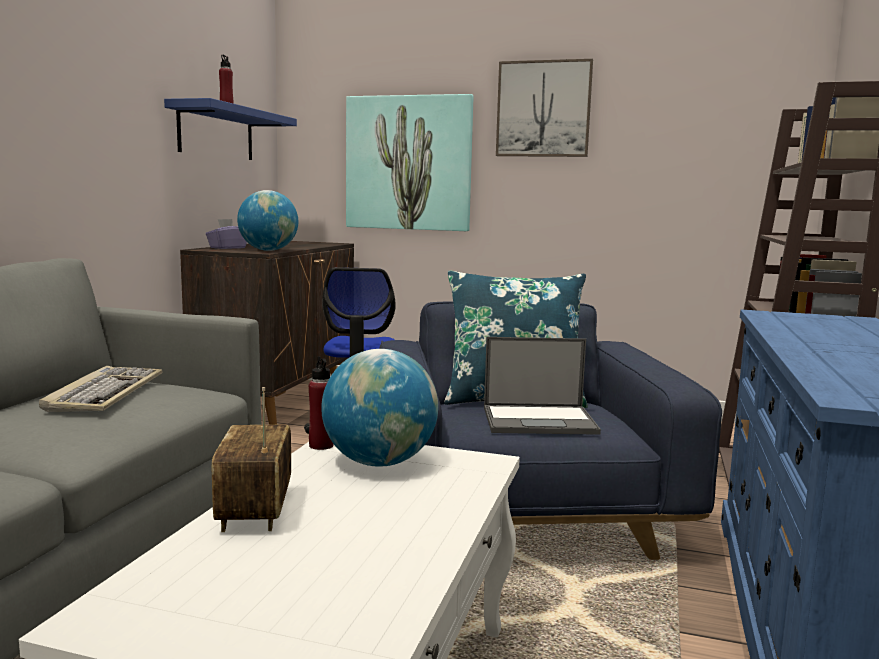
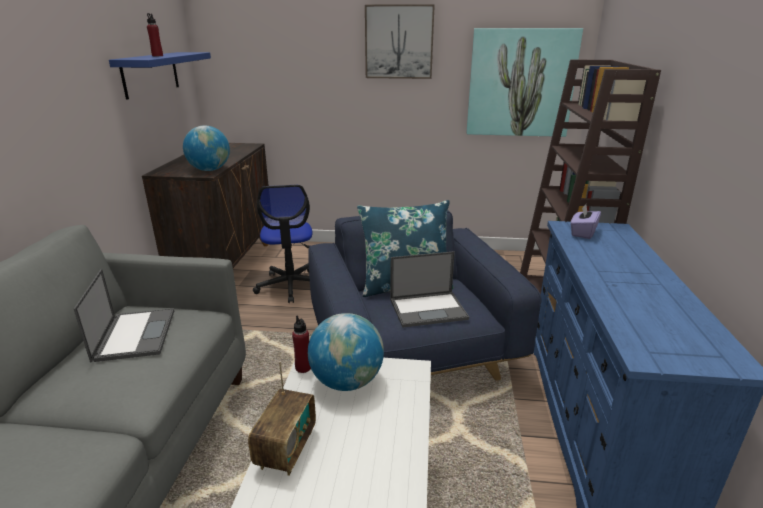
camera: 10 degrees left, 15 degrees up
keyboard [39,366,162,412] -> laptop [74,269,174,363]
purple tissue box [206,219,247,249] -> purple tissue box moved to [570,204,601,239]
radio [212,387,291,532] -> radio turned 150 degrees counterclockwise [248,361,316,476]
picture [346,94,474,231] -> picture moved to [467,28,583,137]

